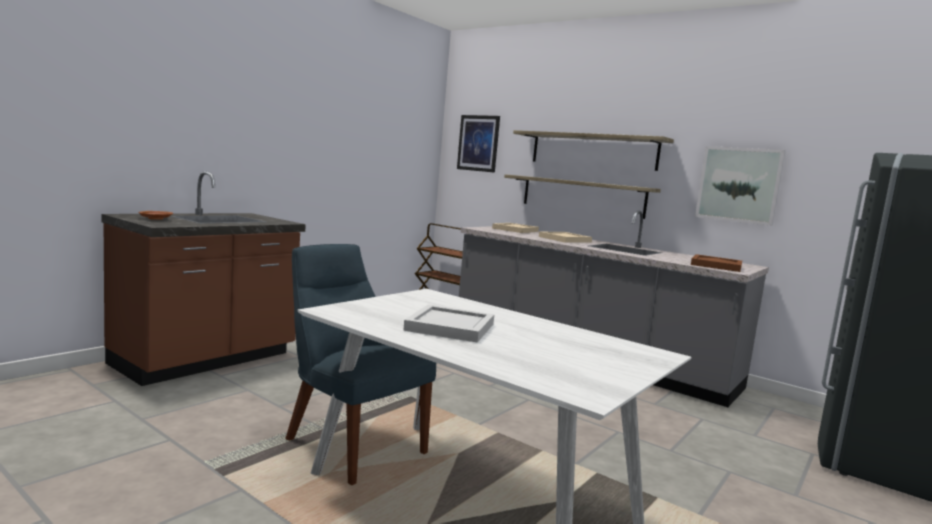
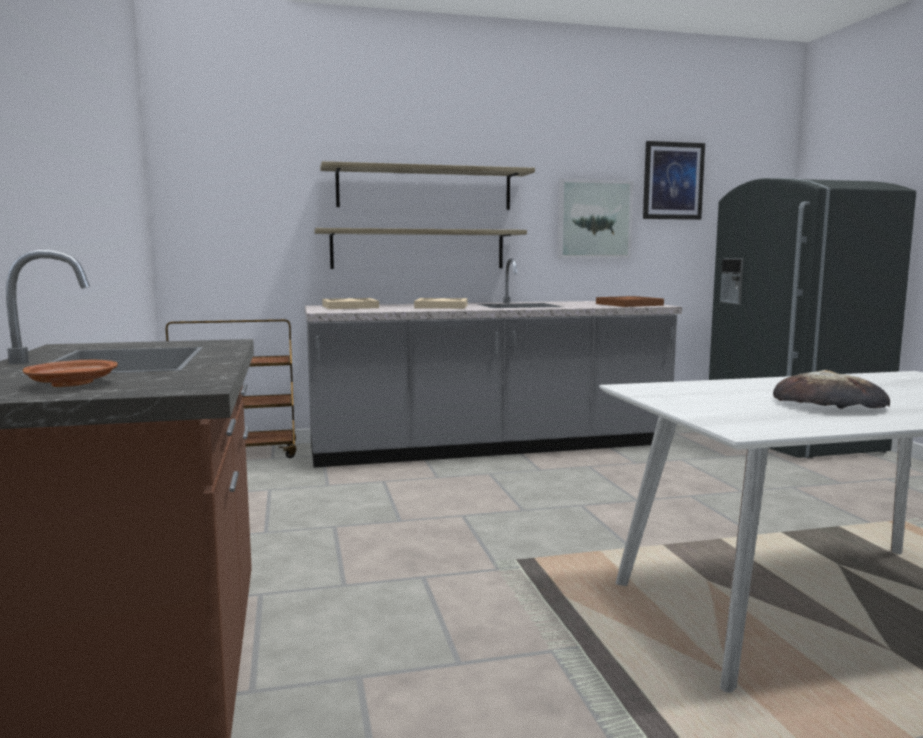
camera: 50 degrees left, 0 degrees up
blue chair [285,244,436,485] -> none
white tray [403,305,494,343] -> bread [773,370,890,409]
picture [457,115,500,173] -> picture moved to [643,141,705,220]

